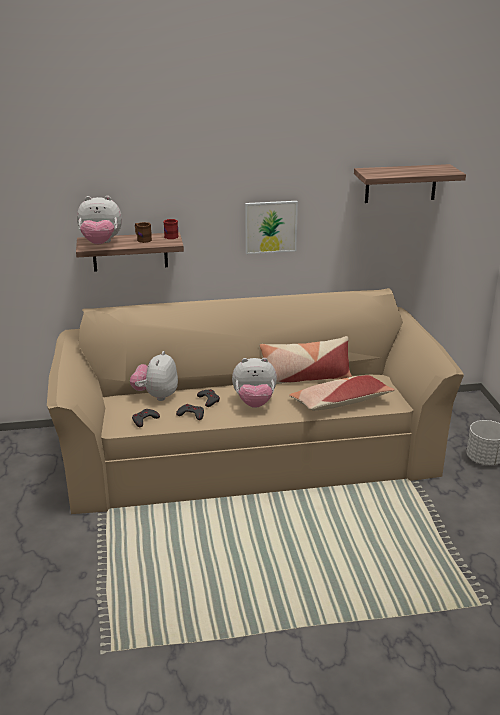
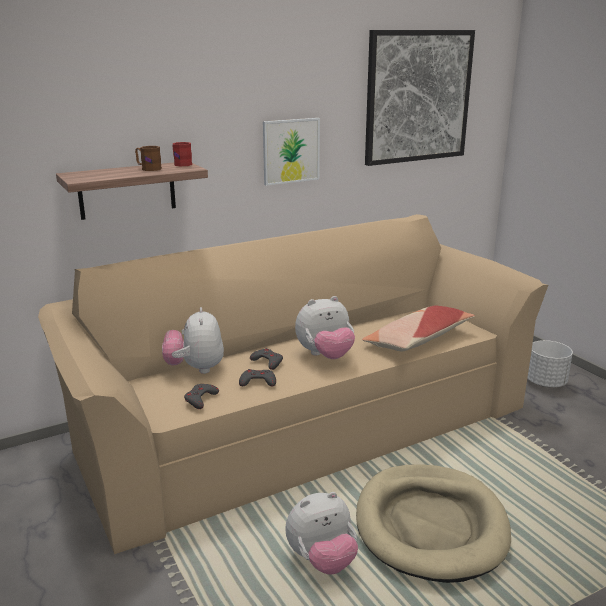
camera: 20 degrees left, 5 degrees down
plush toy [77,196,122,245] -> plush toy moved to [286,492,358,574]
pillow [259,336,352,384] -> none
shelf [354,164,466,203] -> picture [365,30,475,166]
none -> beige dog bed [356,464,511,583]

